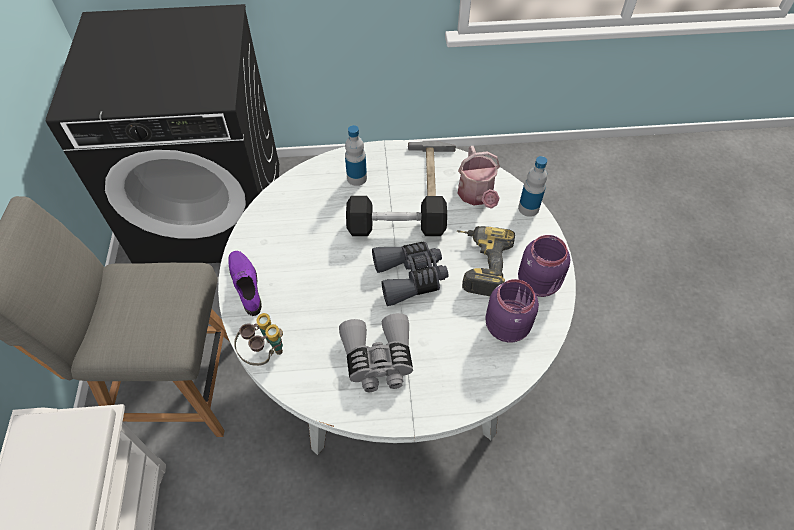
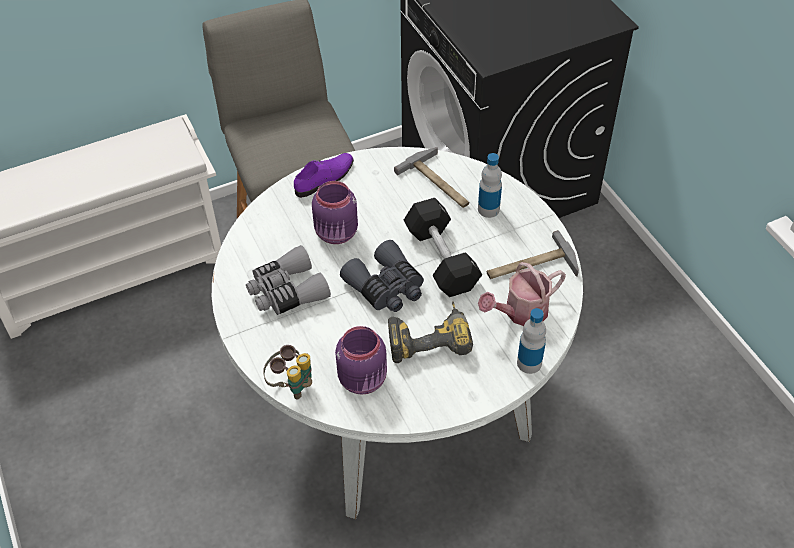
camera: 70 degrees right, 5 degrees down
binoculars [234,313,283,366] -> binoculars moved to [263,345,312,399]
purple jar [518,235,570,297] -> purple jar moved to [312,181,358,244]
none -> hammer [394,147,469,208]

